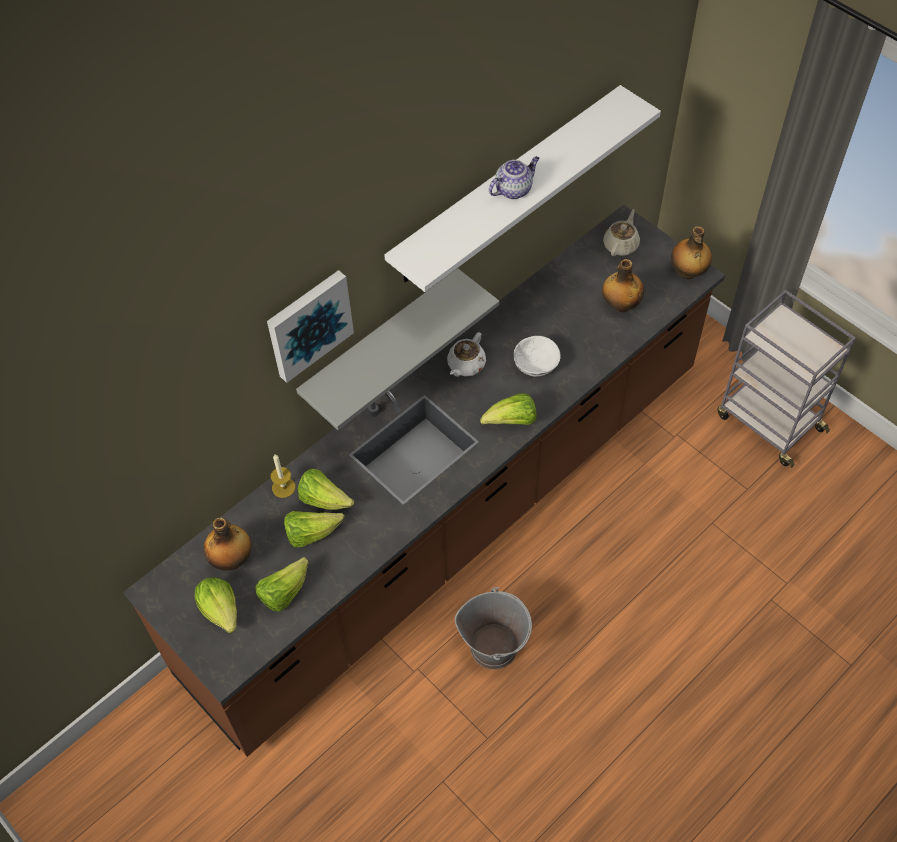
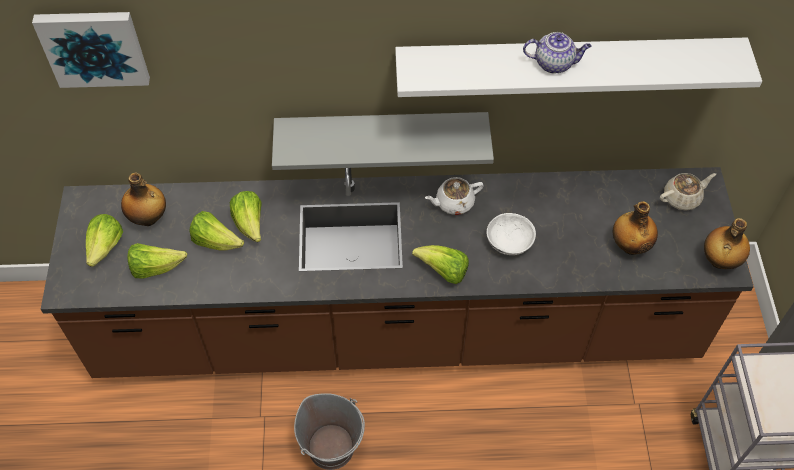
camera: 40 degrees right, 0 degrees up
picture [267,270,354,383] -> picture moved to [32,12,150,88]
candle [271,454,295,498] -> none

